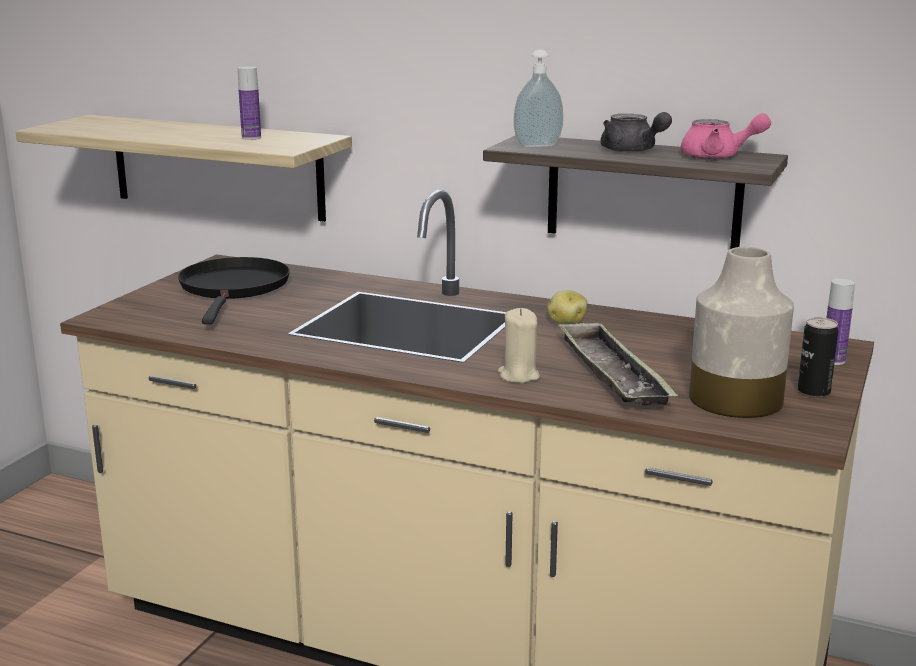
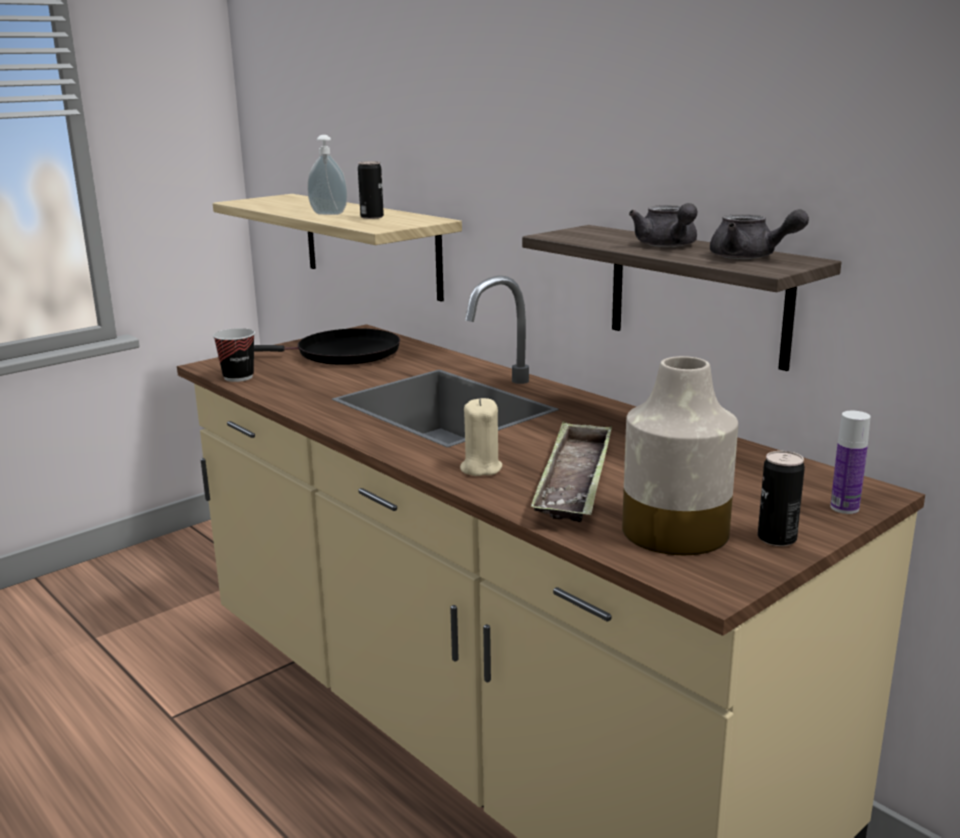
camera: 25 degrees right, 0 degrees up
black frying pan [178,257,290,324] -> black frying pan turned 60 degrees clockwise [254,328,400,365]
bottle [238,66,261,140] -> can [358,161,384,219]
soap dispenser [514,49,563,147] -> soap dispenser moved to [307,135,348,215]
potato [547,290,587,324] -> none
pink teapot [681,113,771,159] -> grey teapot [710,209,809,259]
none -> cup [213,328,255,382]

